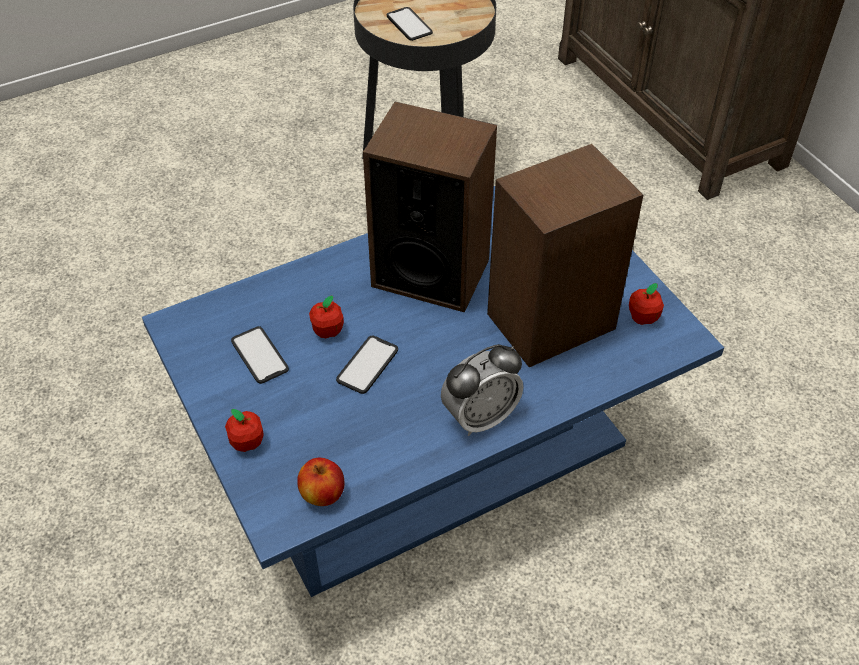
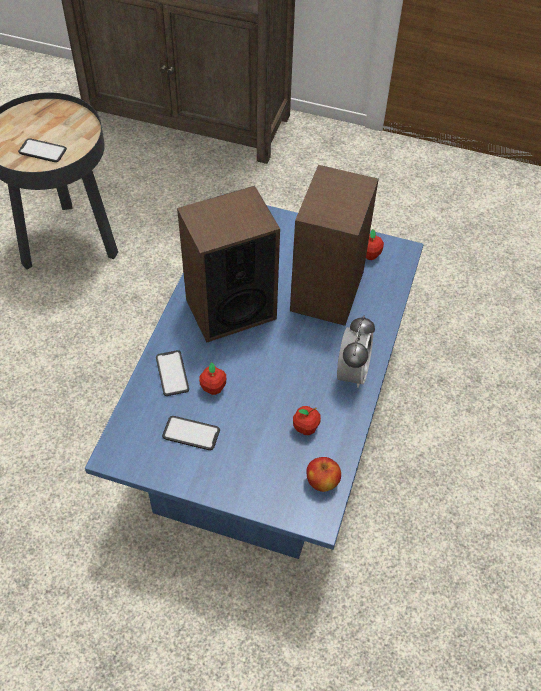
camera: 45 degrees left, 5 degrees up
apple [225,409,264,452] -> apple moved to [293,406,321,435]
phone [336,335,398,394] -> phone moved to [156,350,189,396]

